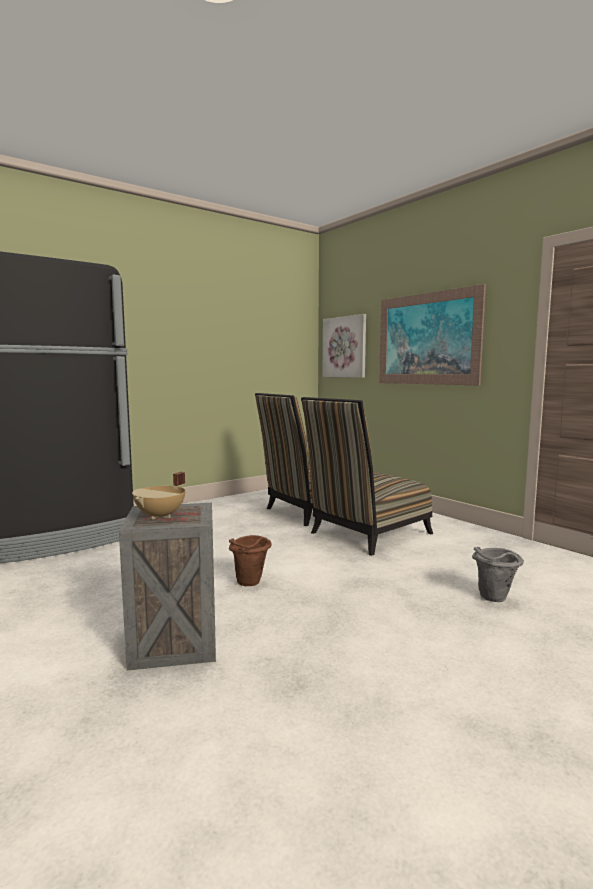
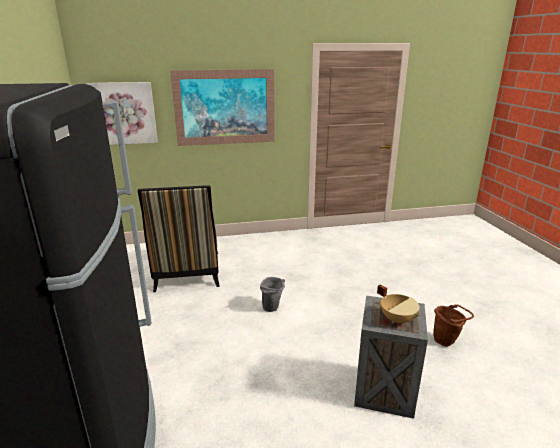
camera: 65 degrees left, 15 degrees up
brown bucket [229,535,272,586] -> brown bucket moved to [433,305,474,346]
chair [301,397,433,556] -> none
grey bucket [472,547,524,602] -> grey bucket moved to [260,277,285,312]

